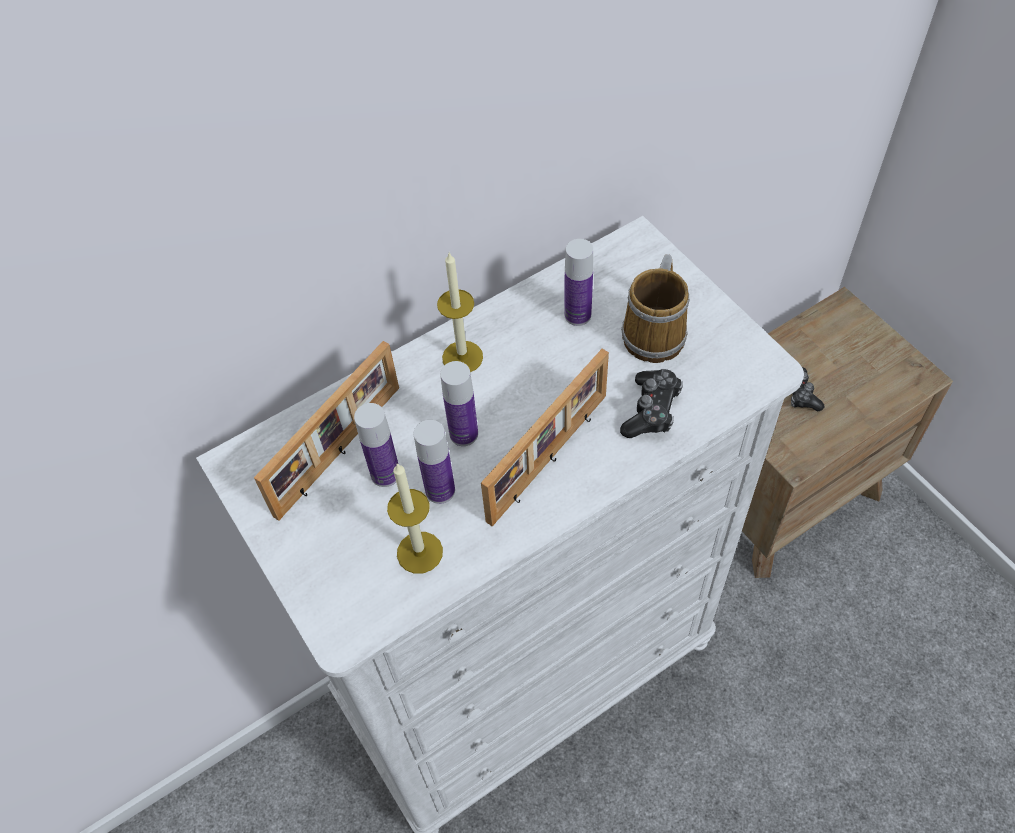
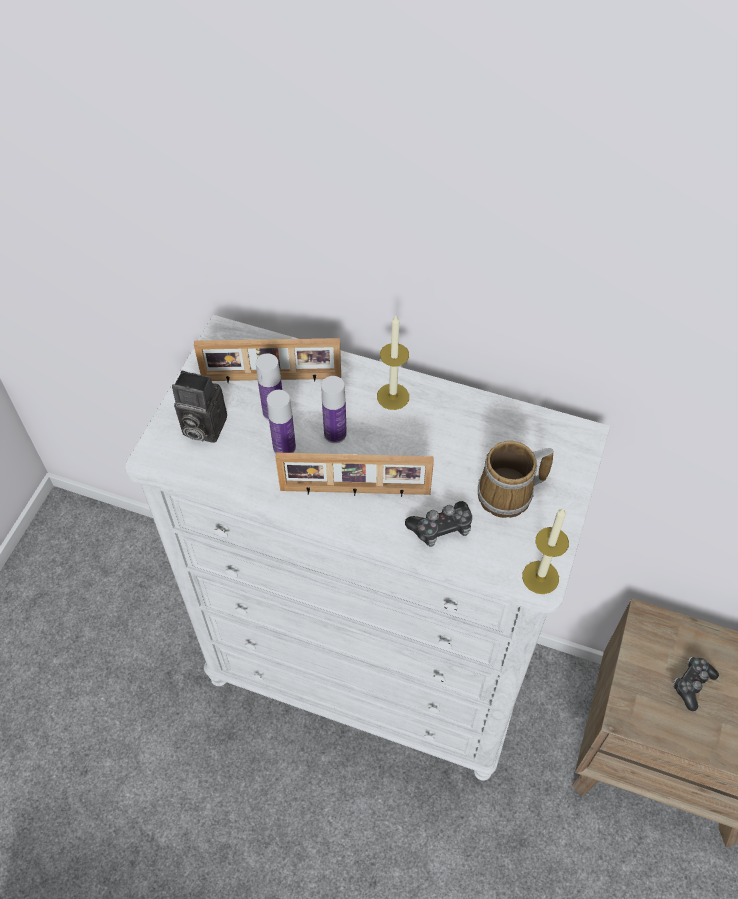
camera: 50 degrees right, 0 degrees up
candle [387,463,443,574] -> candle moved to [522,508,569,594]
bottle [564,239,593,326] -> none
none -> camera [172,370,227,443]

